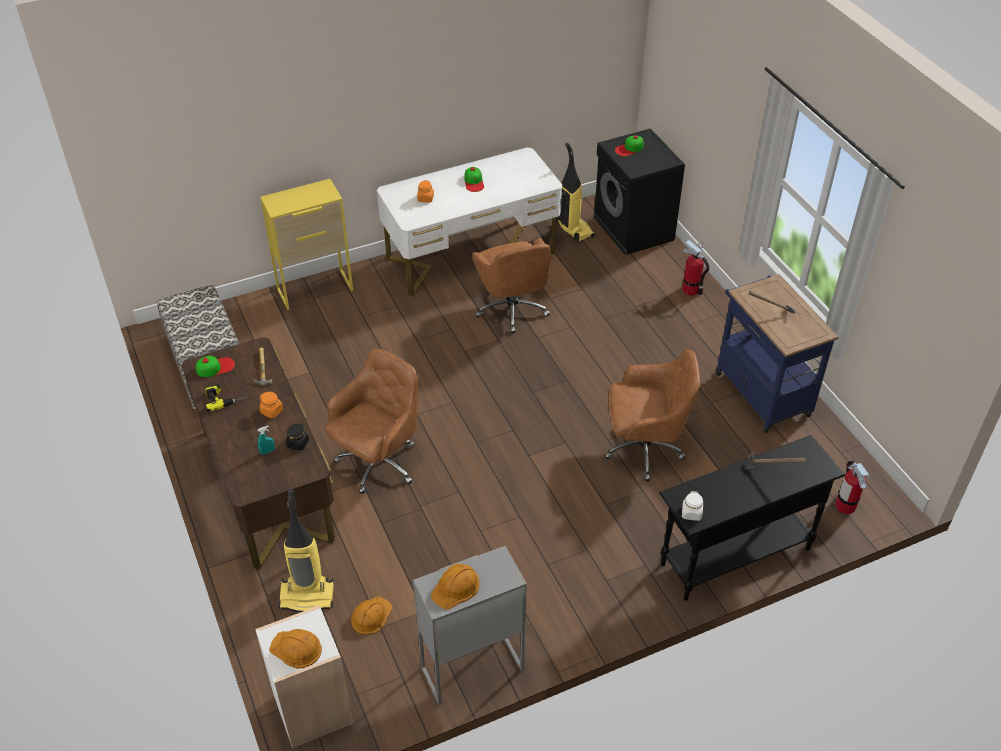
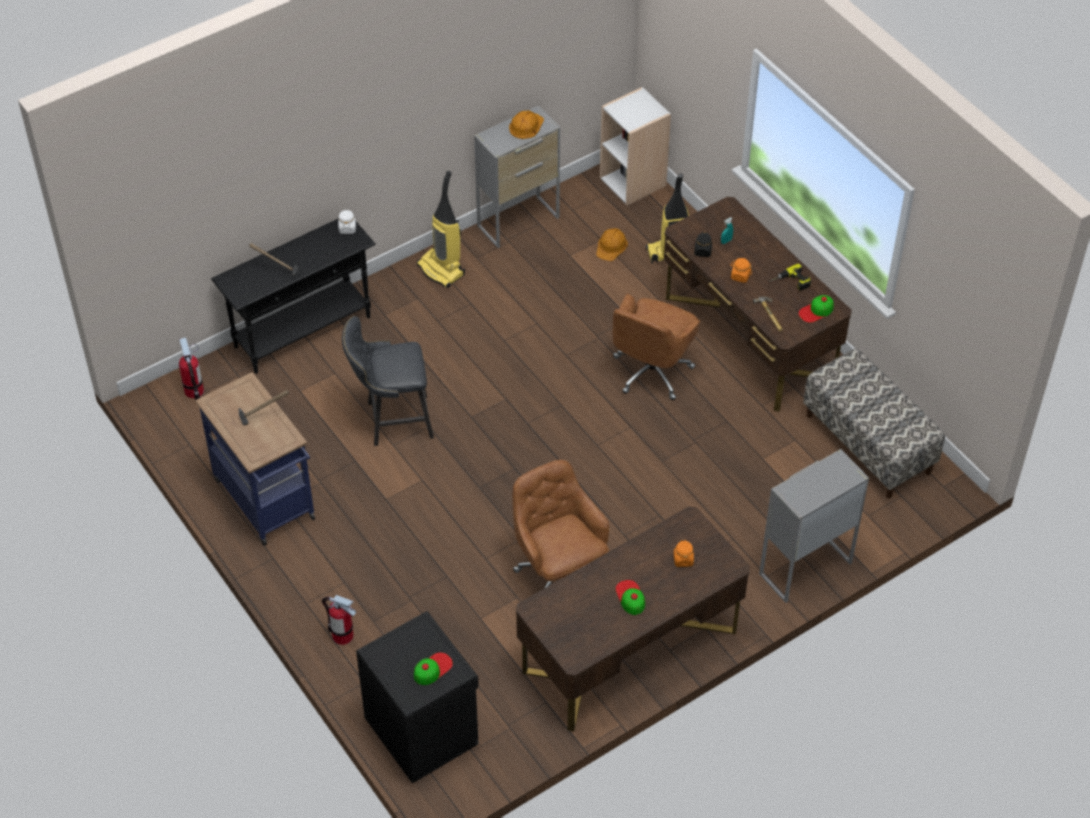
camera: 170 degrees right, 5 degrees up
yellow cabinet [260,179,353,310] -> grey cabinet [759,449,869,603]
orange hard hat [269,629,322,669] -> none
white desk [377,147,562,297] -> brown desk [516,506,750,731]
vacuum cleaner [556,143,595,243] -> vacuum cleaner moved to [417,171,465,288]
brown office chair [605,349,700,481] -> grey stool [342,316,434,446]

